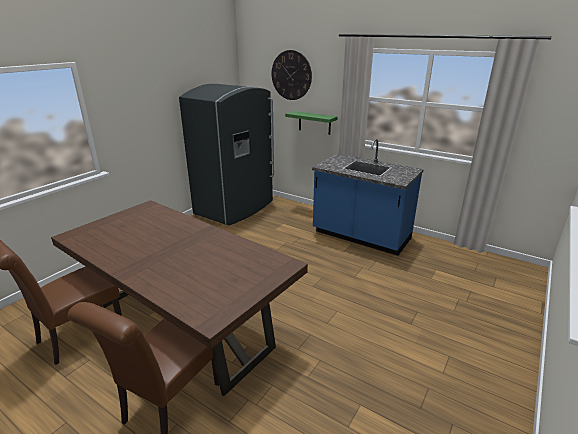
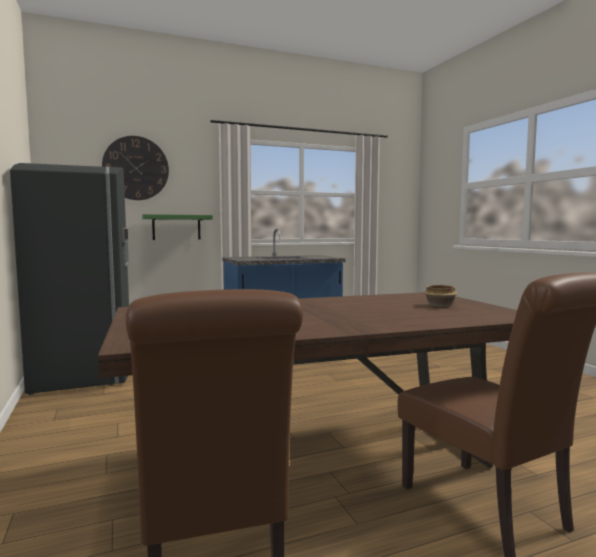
camera: 55 degrees left, 20 degrees down
none -> bowl [424,285,458,307]

